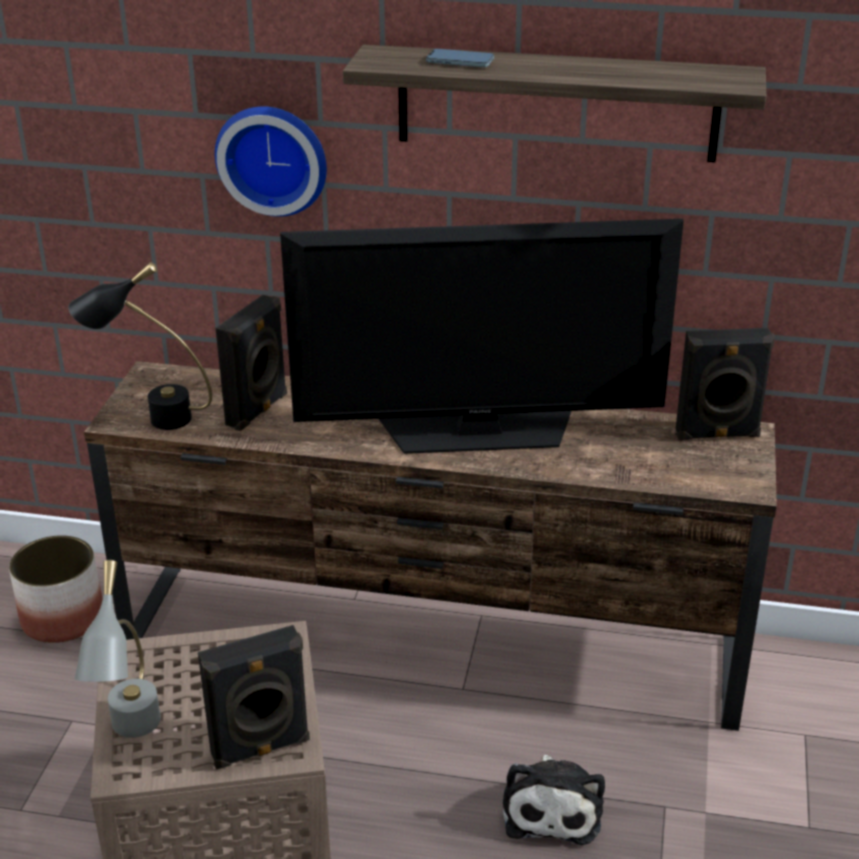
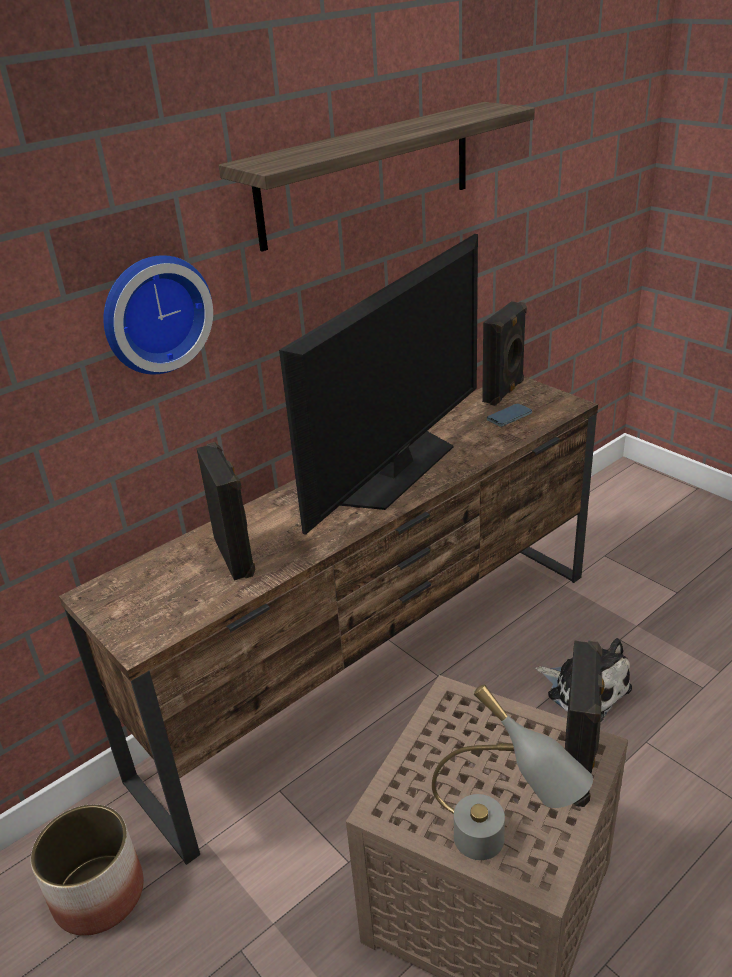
camera: 50 degrees left, 0 degrees up
black table lamp [69,262,212,430] -> none
phone [426,49,494,67] -> phone moved to [487,404,532,427]

